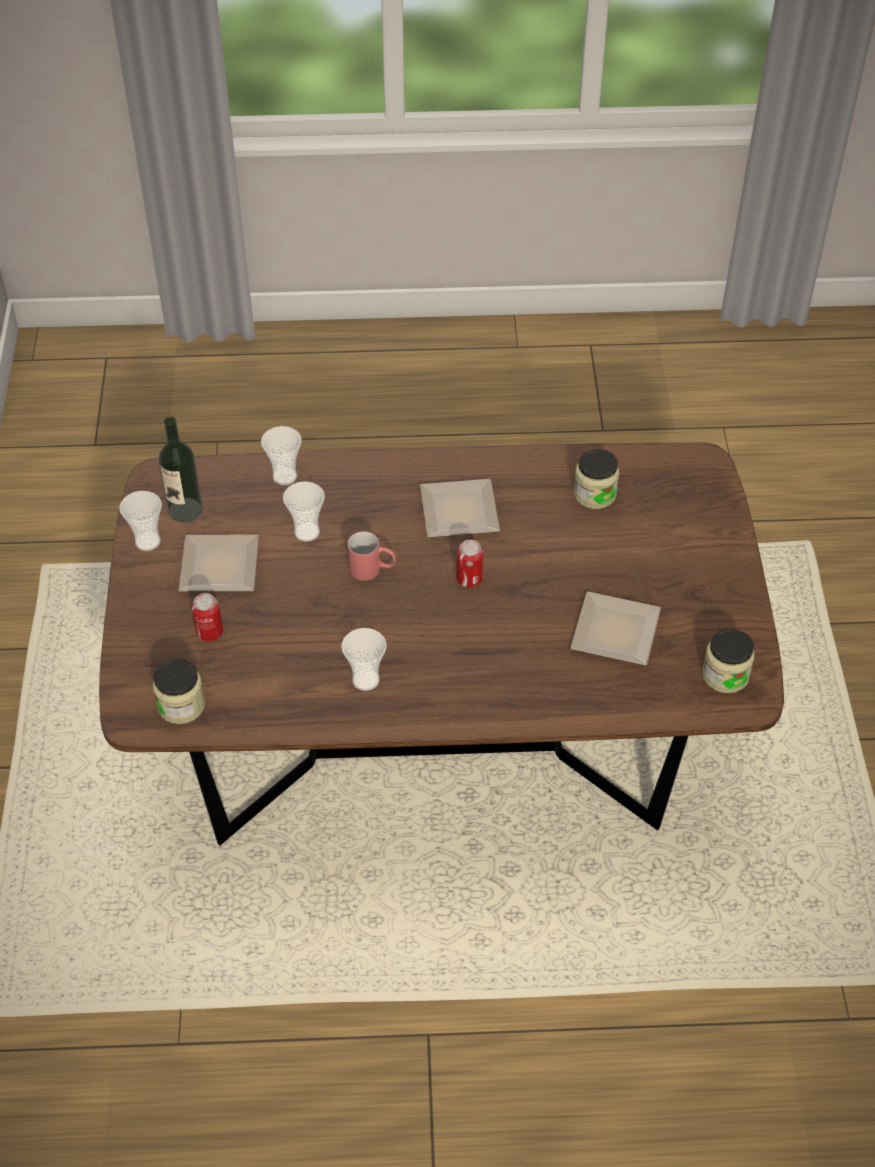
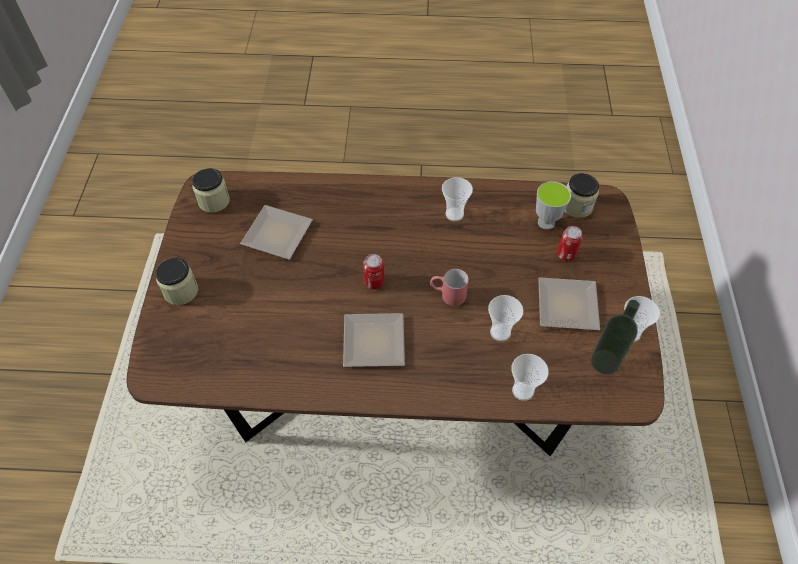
camera: 175 degrees left, 5 degrees up
jar [574,449,619,509] -> jar moved to [155,258,198,305]
none -> cup [536,181,571,230]

